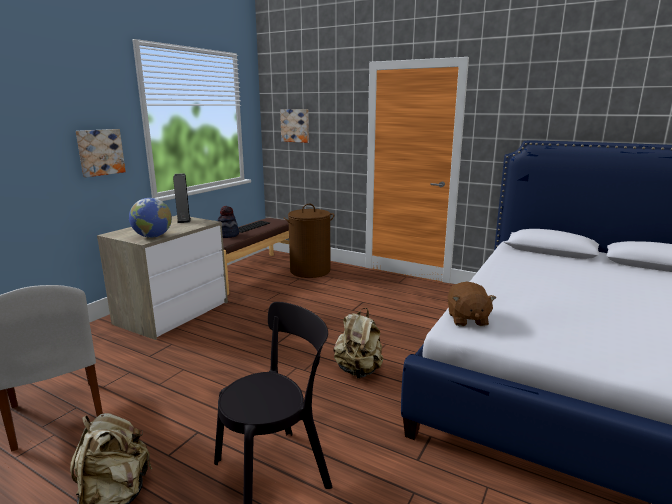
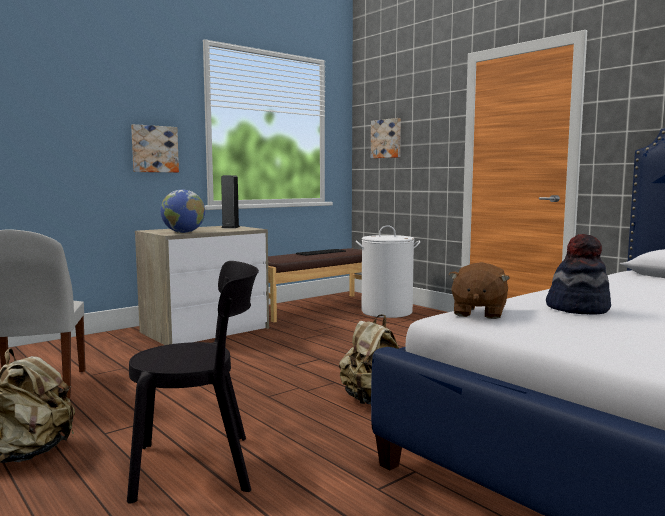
camera: 20 degrees right, 10 degrees down
hat [217,206,239,238] -> hat moved to [546,234,611,315]
brown laundry basket [284,204,334,278] -> white laundry basket [356,225,420,318]

